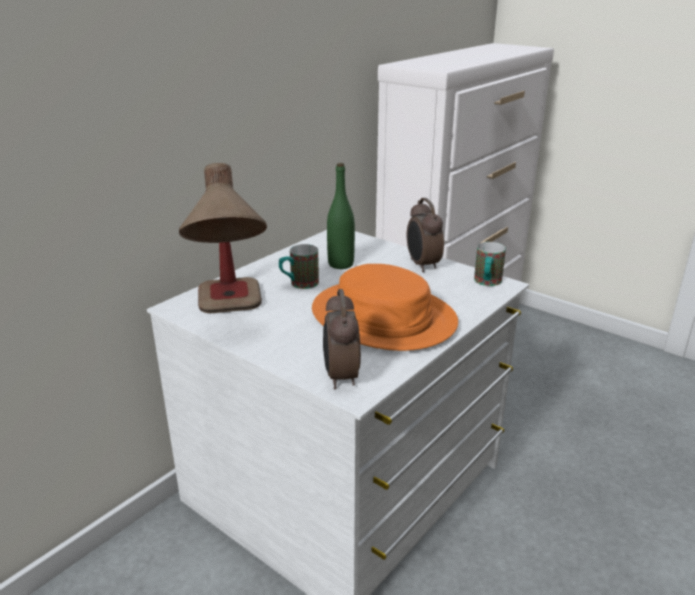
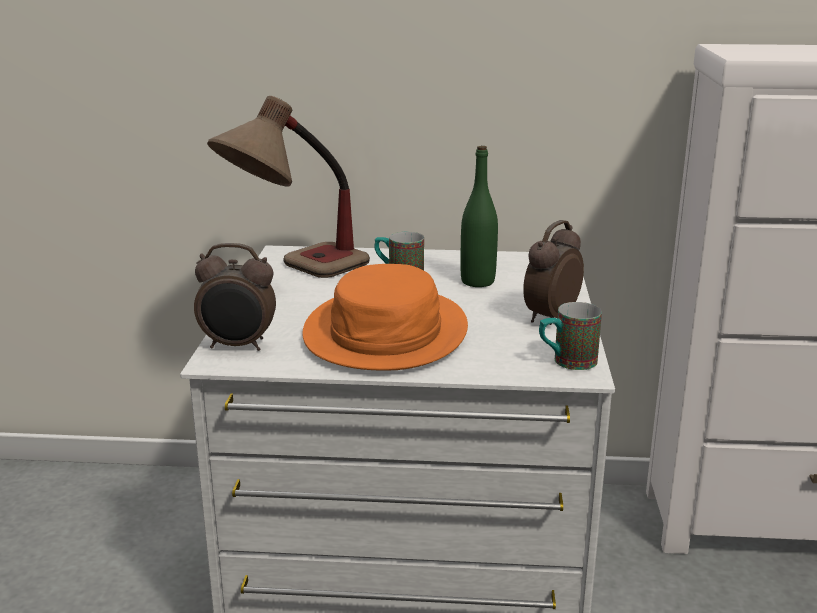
camera: 55 degrees right, 5 degrees down
alarm clock [323,289,361,389] -> alarm clock turned 135 degrees counterclockwise [194,243,276,351]

